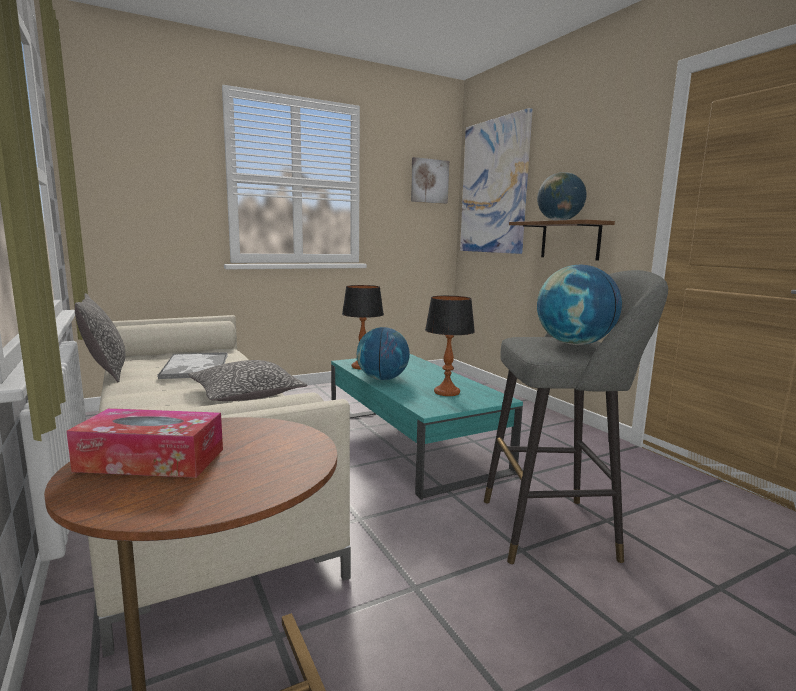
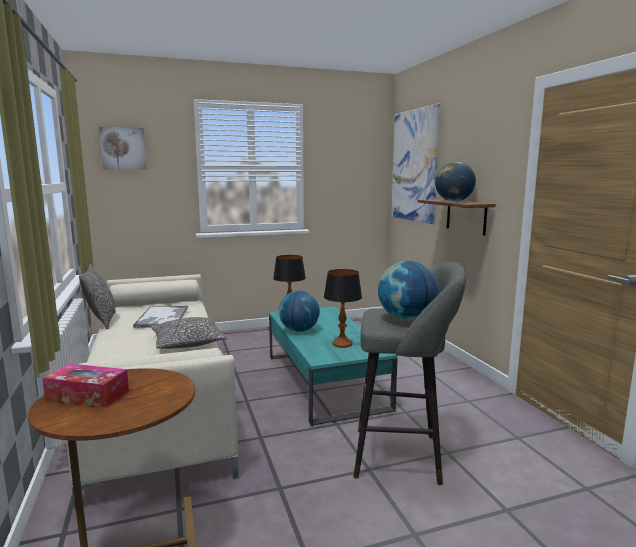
camera: 10 degrees right, 0 degrees up
picture [411,157,449,204] -> picture moved to [99,127,147,170]

